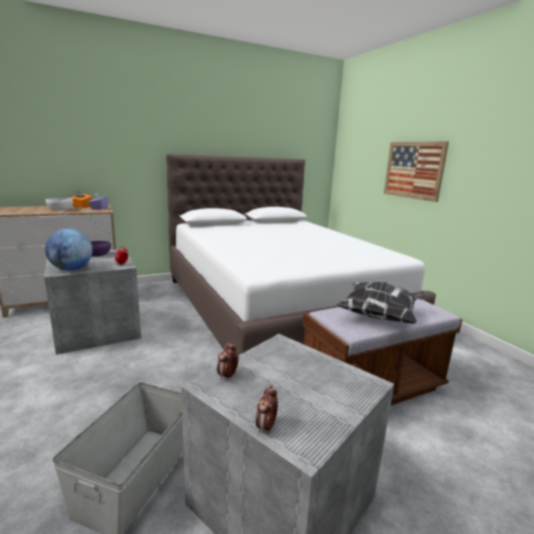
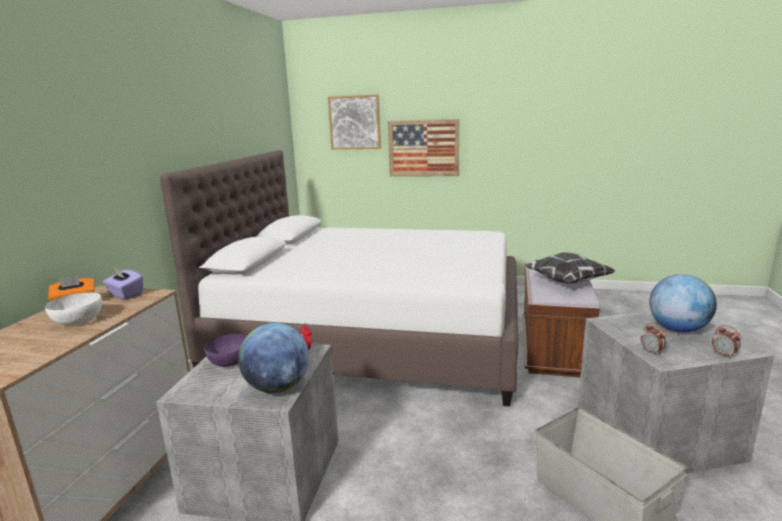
camera: 50 degrees left, 0 degrees up
none -> picture [328,94,381,150]
none -> globe [649,274,717,332]

